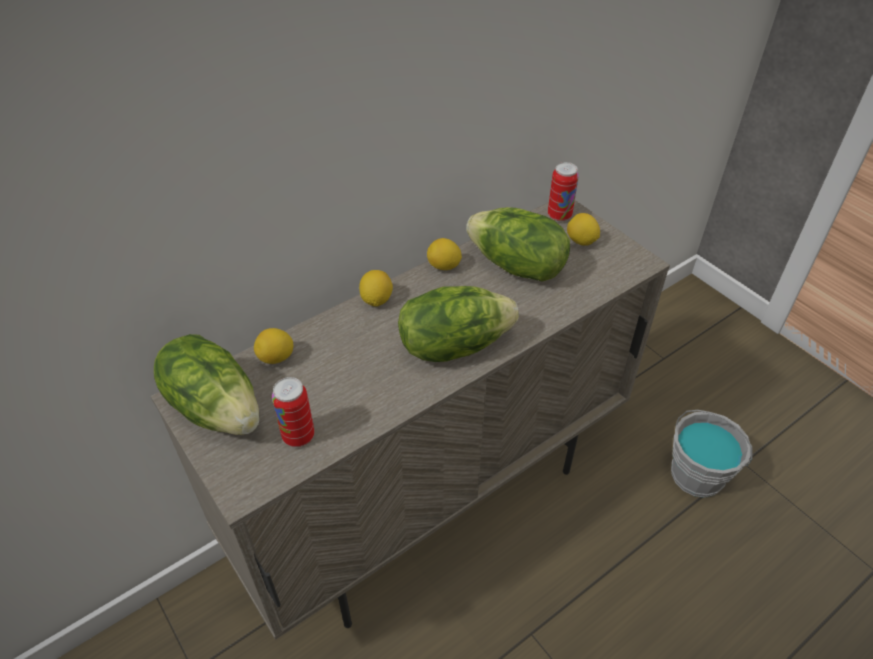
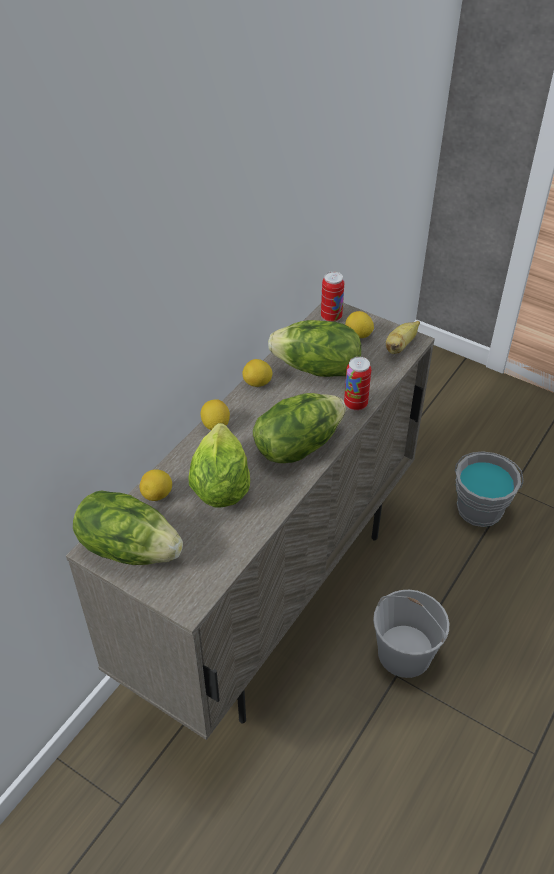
camera: 20 degrees left, 0 degrees up
can [272,377,315,447] -> can moved to [344,357,371,411]
none -> lettuce [188,423,250,508]
none -> white bucket [373,590,449,678]
none -> banana [386,321,420,354]

